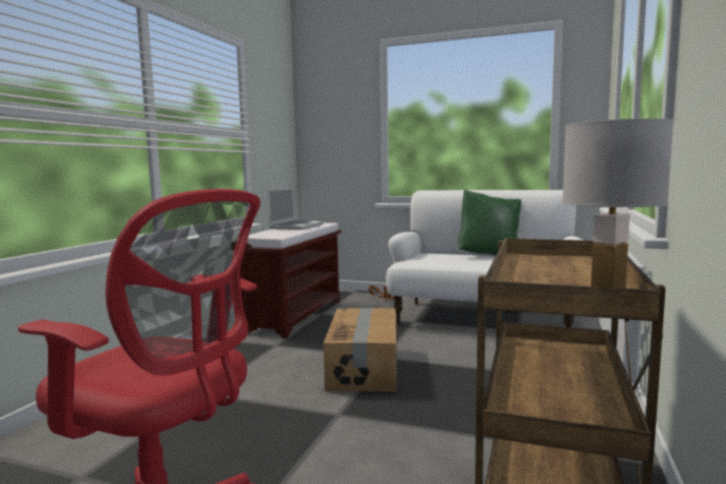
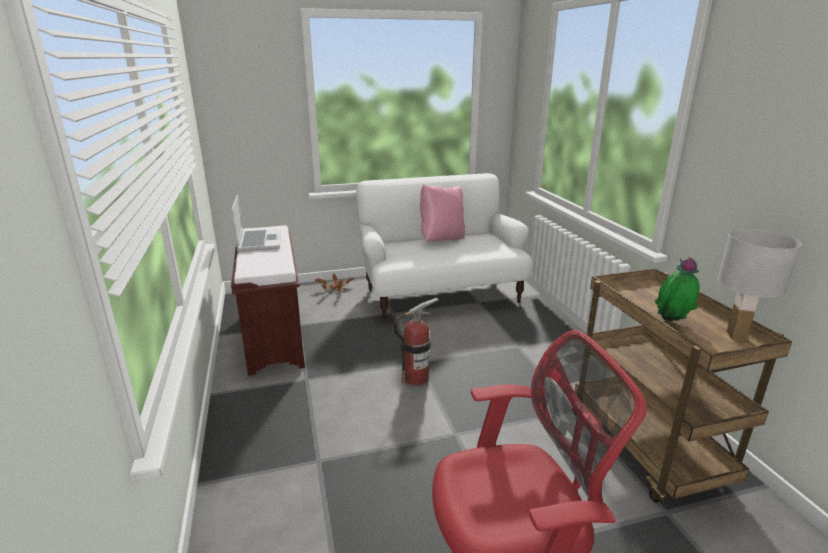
camera: 35 degrees left, 15 degrees up
cardboard box [323,308,397,392] -> fire extinguisher [394,298,439,386]
green pillow [458,189,521,256] -> pink pillow [420,184,465,242]
none -> potted plant [655,257,700,321]

